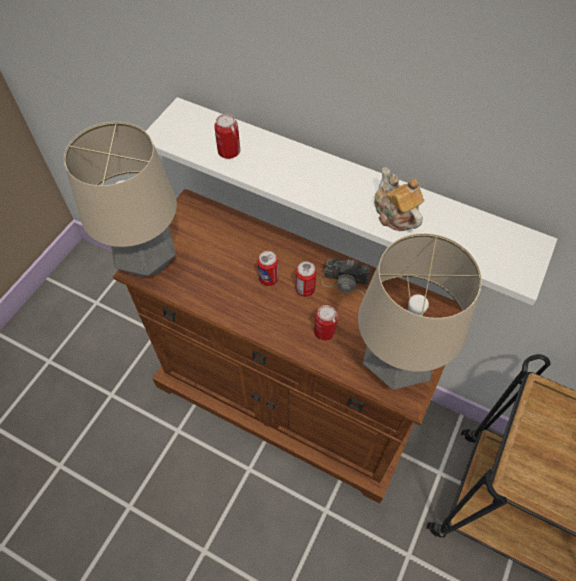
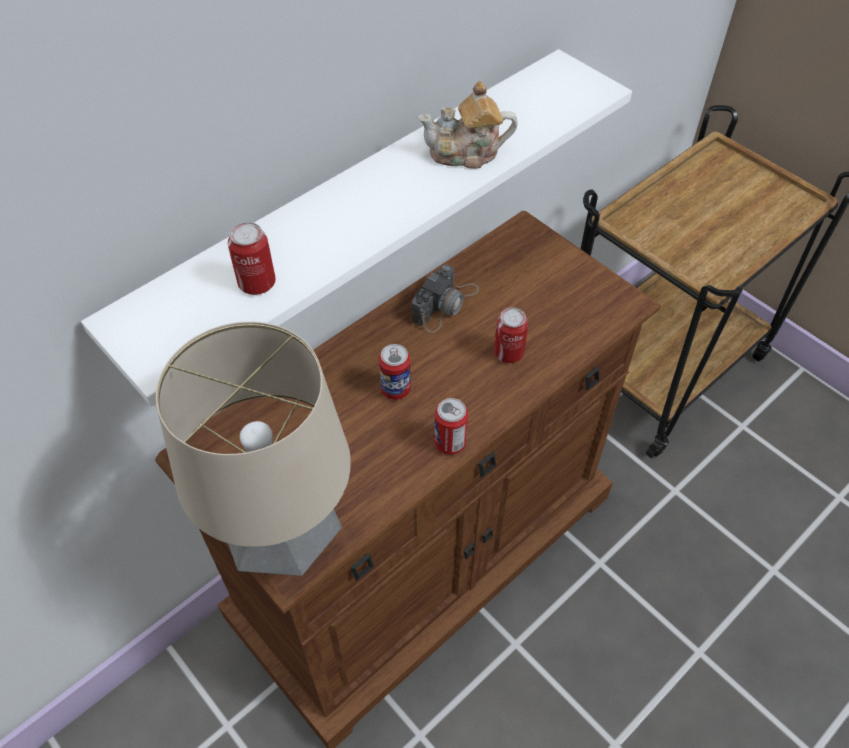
camera: 70 degrees left, 5 degrees down
can [296,261,317,297] -> can moved to [434,398,468,455]
table lamp [358,233,482,390] -> none

